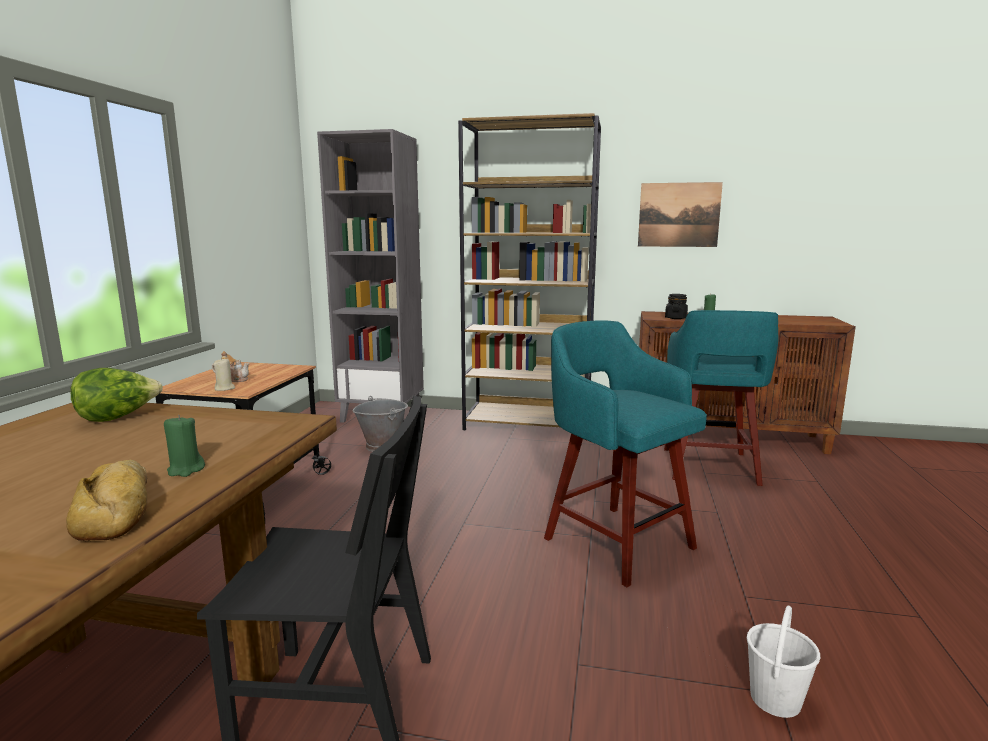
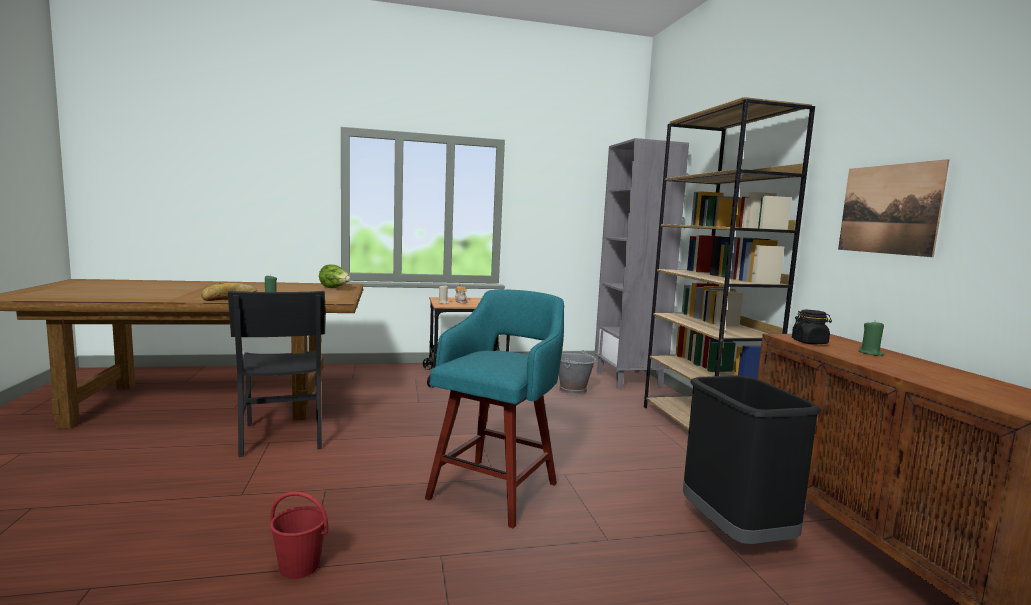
camera: 65 degrees right, 5 degrees down
turquoise stool [664,310,779,486] -> black trash can [683,376,822,544]
white bucket [747,606,820,718] -> red bucket [270,491,328,579]

